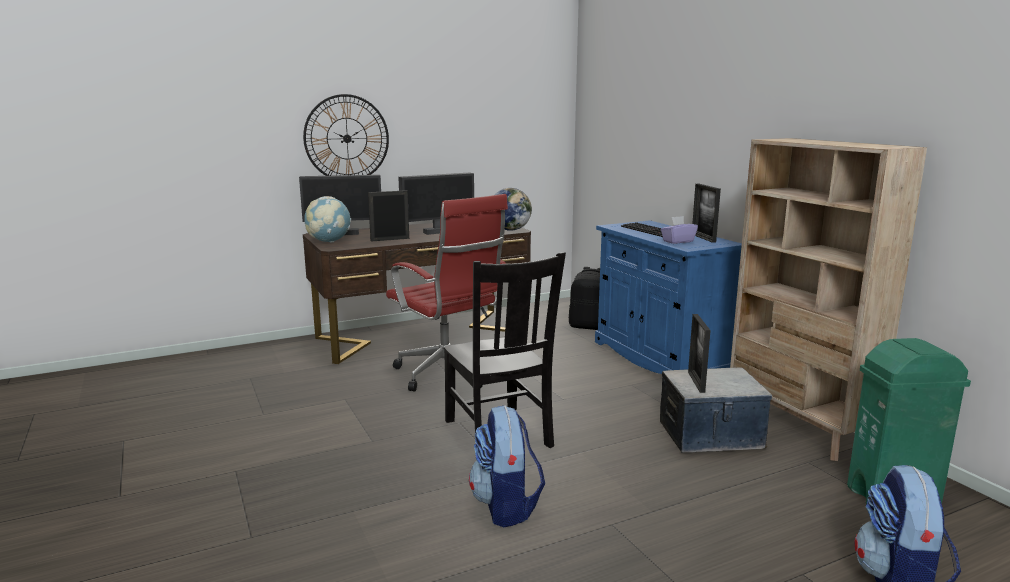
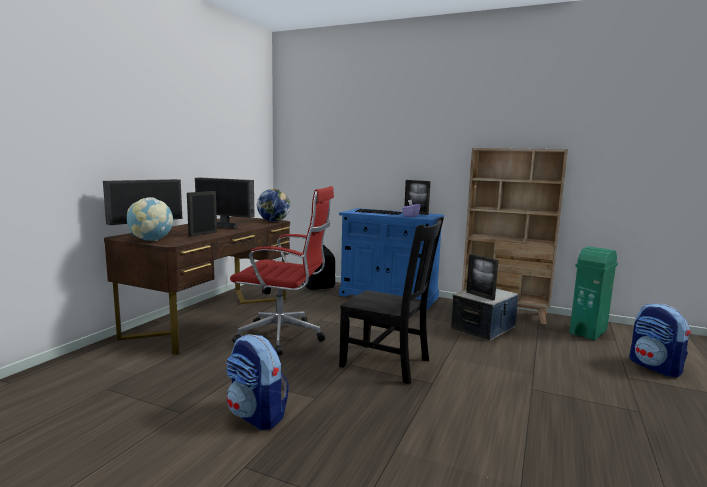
camera: 40 degrees left, 5 degrees down
wall clock [303,94,389,176] -> none
monitor [398,172,474,235] -> monitor turned 90 degrees clockwise [195,178,254,228]
backpack [469,405,545,527] -> backpack moved to [226,334,289,430]

